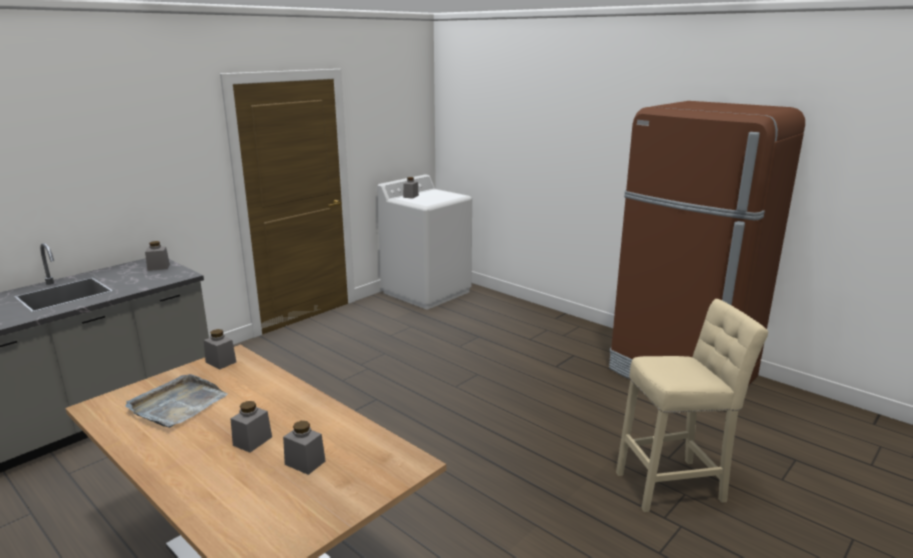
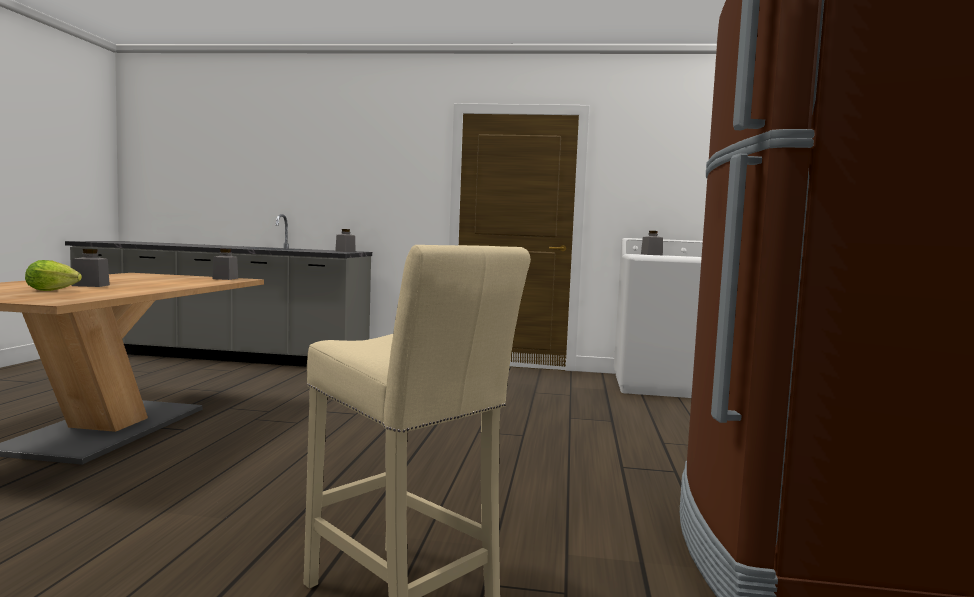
camera: 55 degrees right, 15 degrees down
grey tray [125,374,228,428] -> none
grey jar [283,421,326,475] -> lettuce [25,260,82,291]

